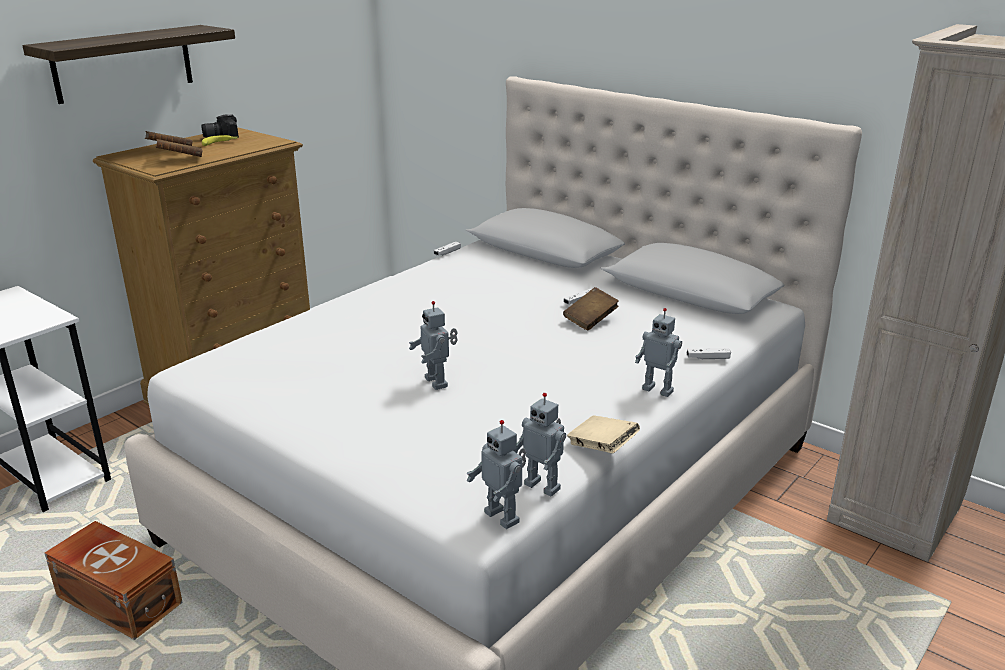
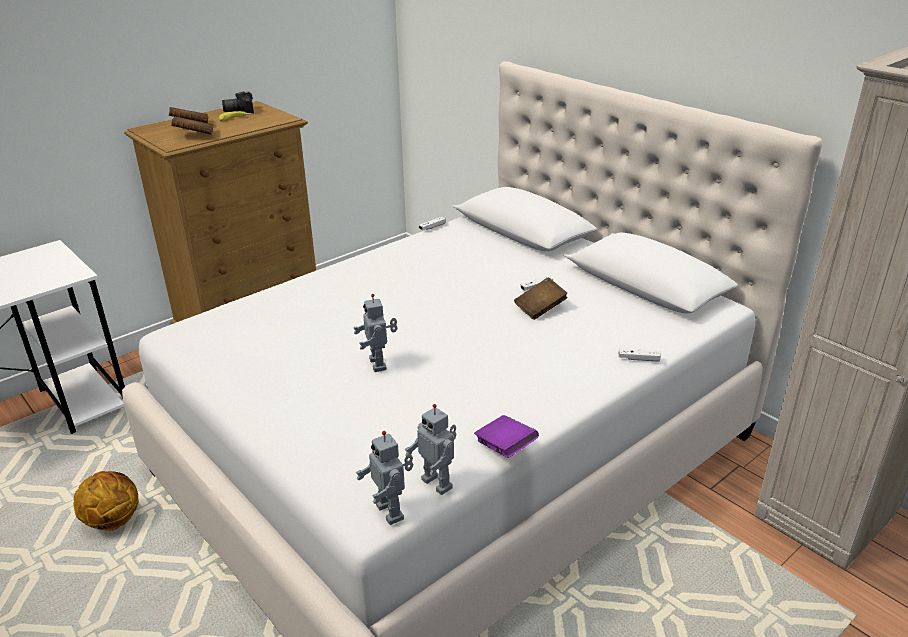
camera: 10 degrees right, 5 degrees up
shelf [22,25,235,104] -> none
brown storage box [44,521,183,640] -> basketball [74,471,139,531]
beige book [567,415,640,454] -> purple book [474,415,539,458]
toy robot [635,308,682,397] -> none

